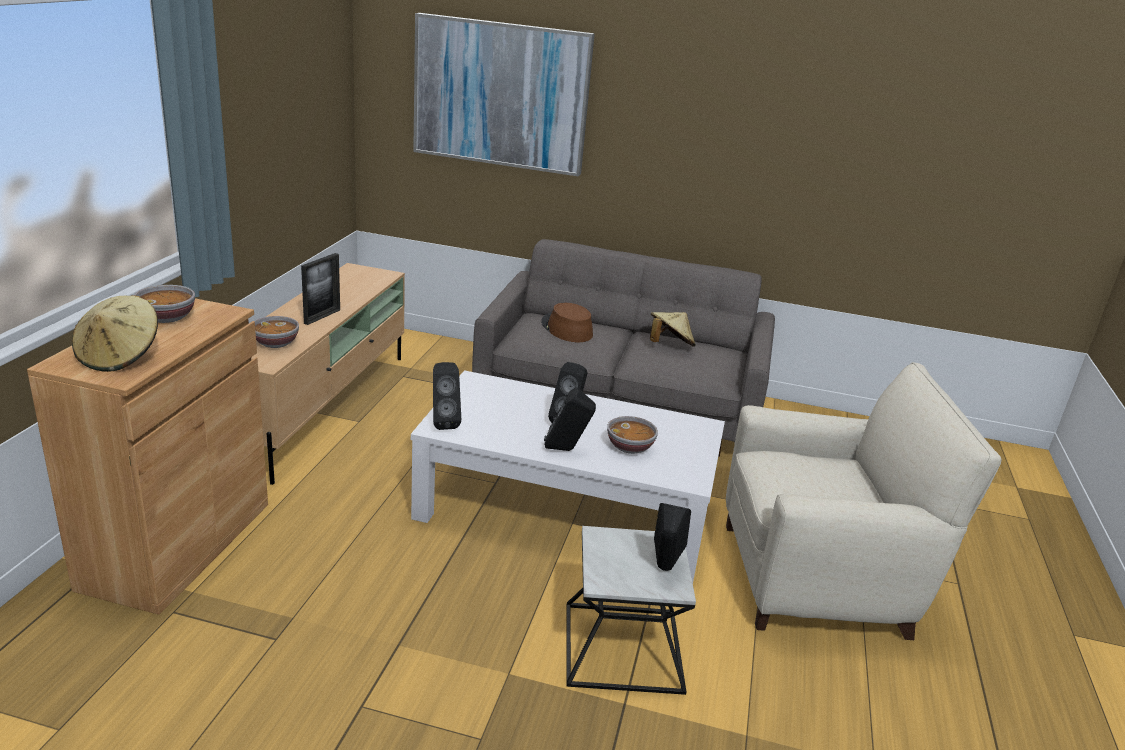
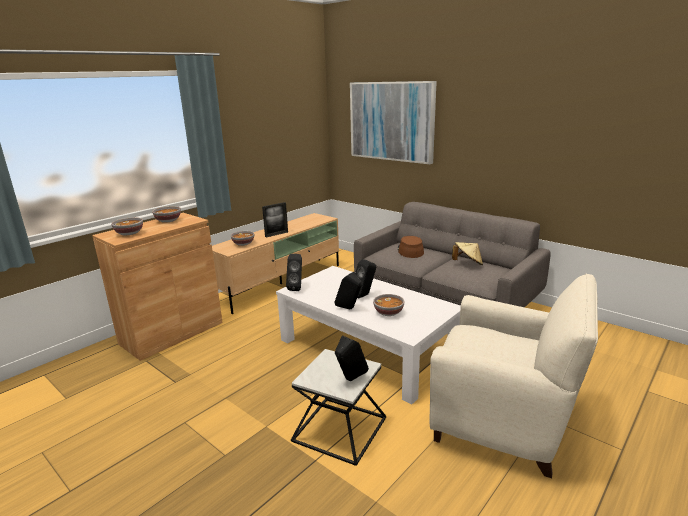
camera: 30 degrees right, 5 degrees down
beige hat [72,295,158,372] -> bowl [111,217,143,235]

